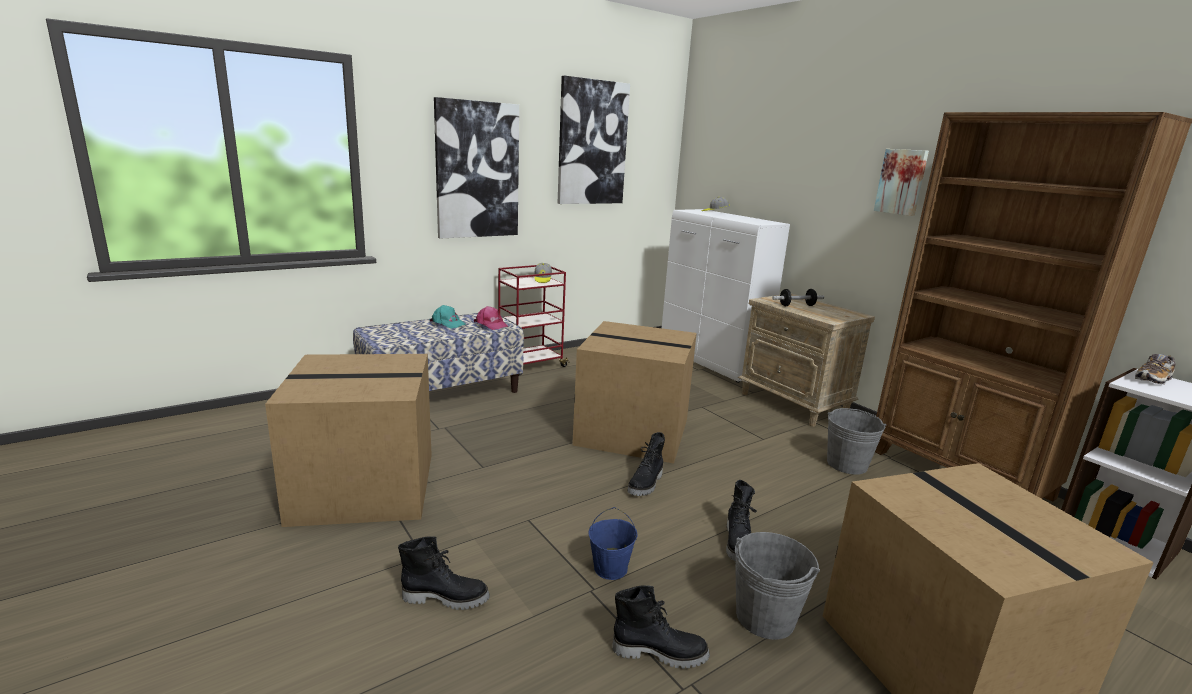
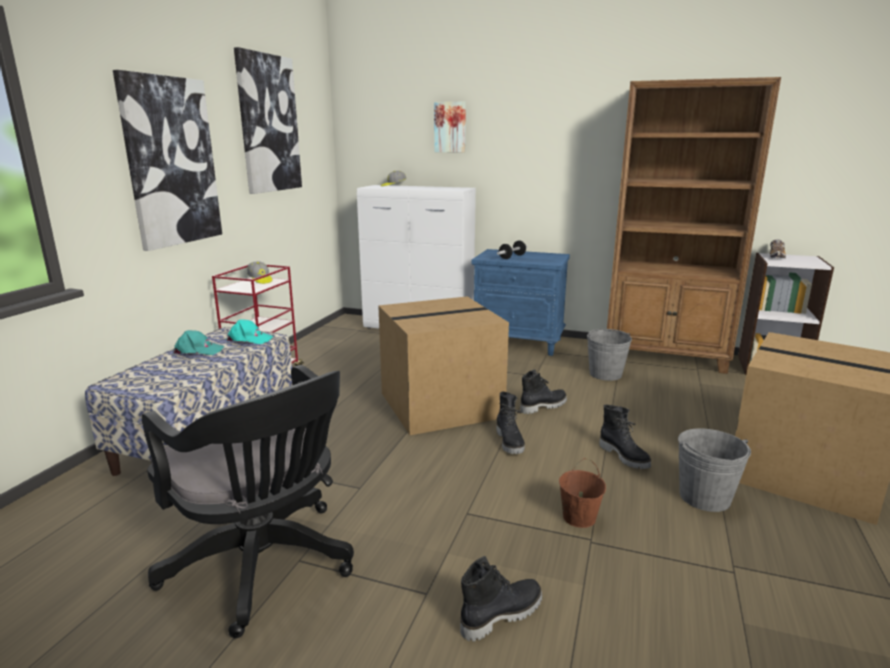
camera: 35 degrees left, 0 degrees up
cardboard box [265,354,432,527] -> black office chair [142,365,354,638]
pink cap [474,306,509,330] -> turquoise cap [226,320,274,344]
blue bucket [589,507,638,580] -> brown bucket [559,458,606,528]
black boot [613,585,710,669] -> black boot moved to [520,369,567,414]
beige nightstand [738,293,875,427] -> blue nightstand [471,249,570,356]
picture [874,149,929,216] -> picture moved to [434,101,466,153]

